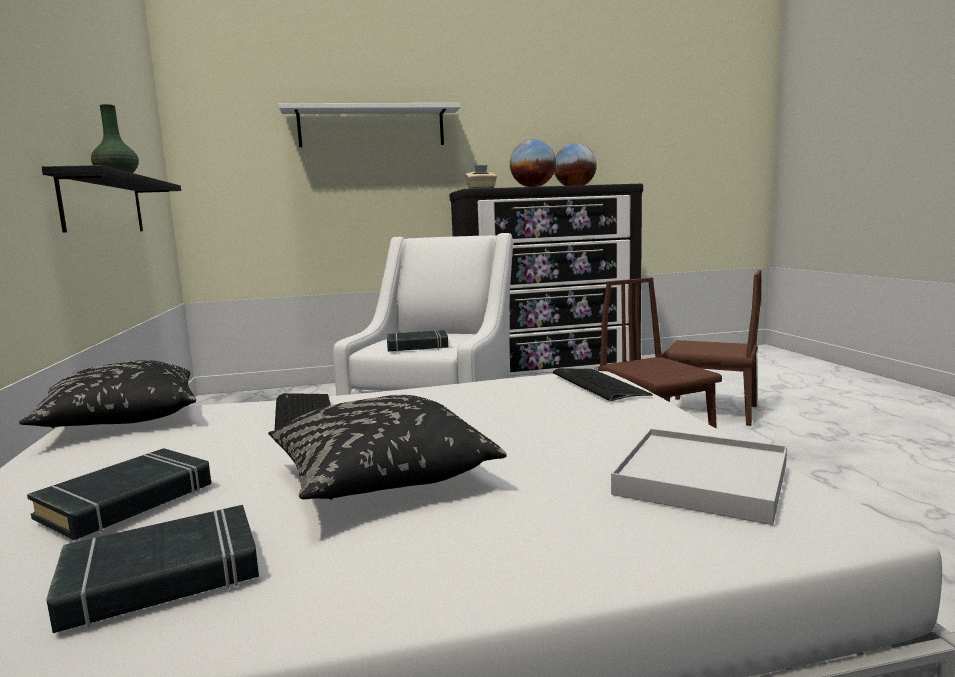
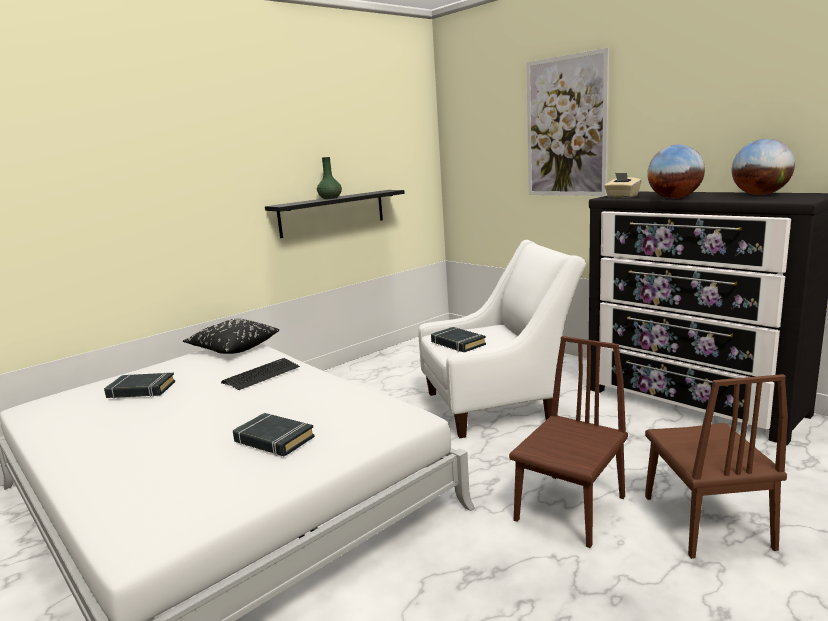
camera: 60 degrees right, 5 degrees up
black book [46,505,259,633] -> black book moved to [233,413,315,456]
black pillow [268,395,507,500] -> none
white shelf [278,103,460,147] -> picture [526,48,609,196]
keyboard [553,368,653,401] -> none
white tray [611,429,787,525] -> none

